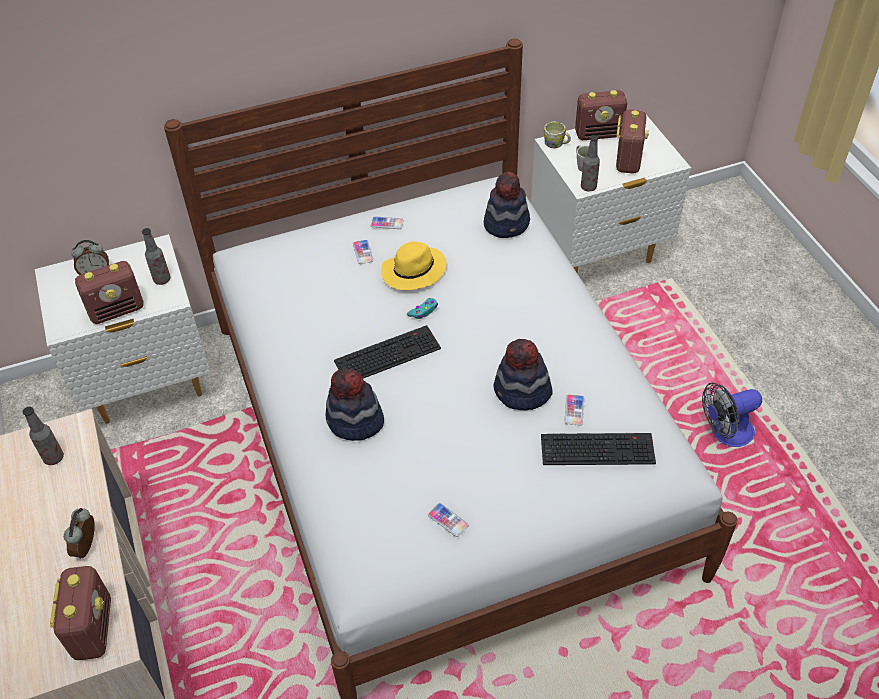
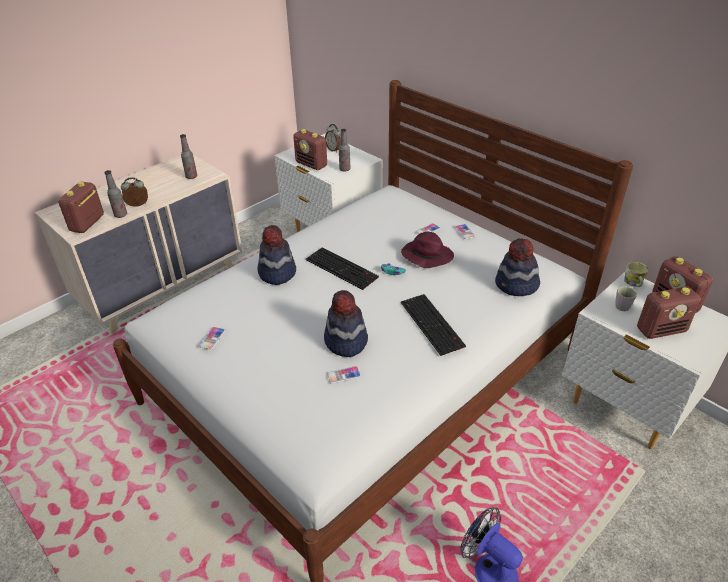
camera: 65 degrees right, 10 degrees down
radio [50,566,111,660] -> radio turned 135 degrees clockwise [58,181,104,233]
yellow hat [381,241,446,290] -> purple hat [401,232,454,268]
keyboard [541,433,656,465] -> keyboard moved to [401,294,466,356]
bottle [581,135,600,191] -> bottle moved to [104,170,127,218]

